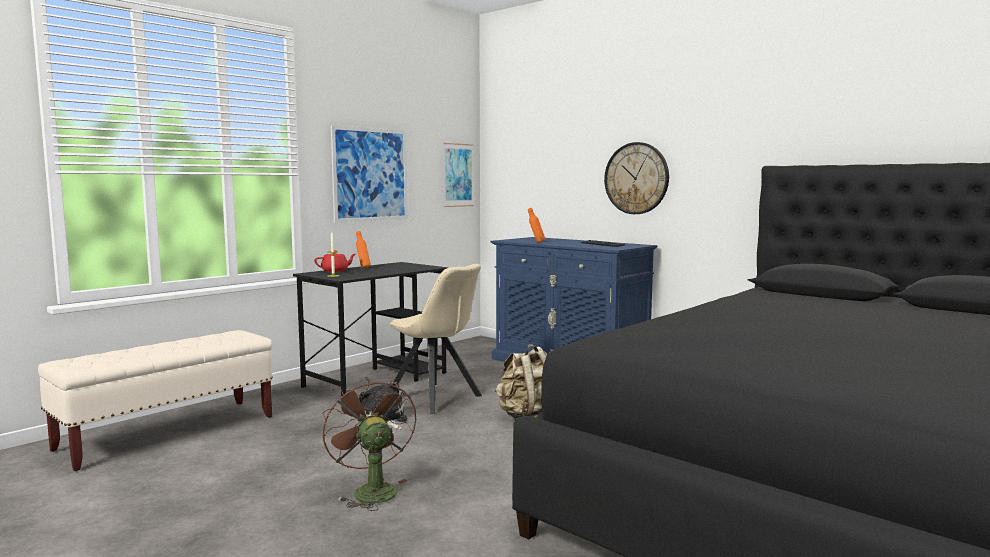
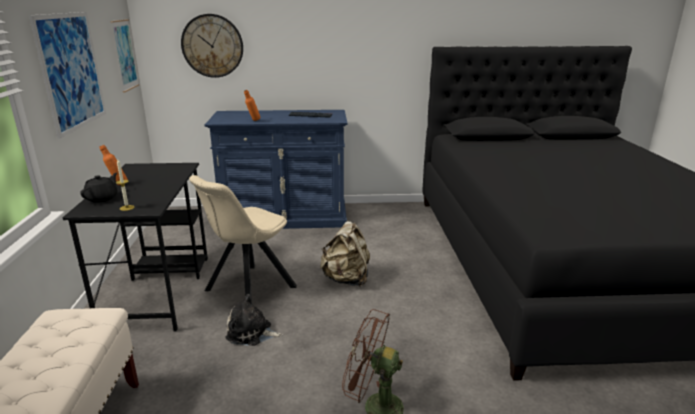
camera: 45 degrees left, 15 degrees up
red teapot [314,250,356,272] -> black teapot [80,173,117,203]
beige chair [390,264,482,414] -> beige chair turned 135 degrees clockwise [189,175,297,304]
wall clock [604,142,669,214] -> wall clock moved to [181,14,243,78]

